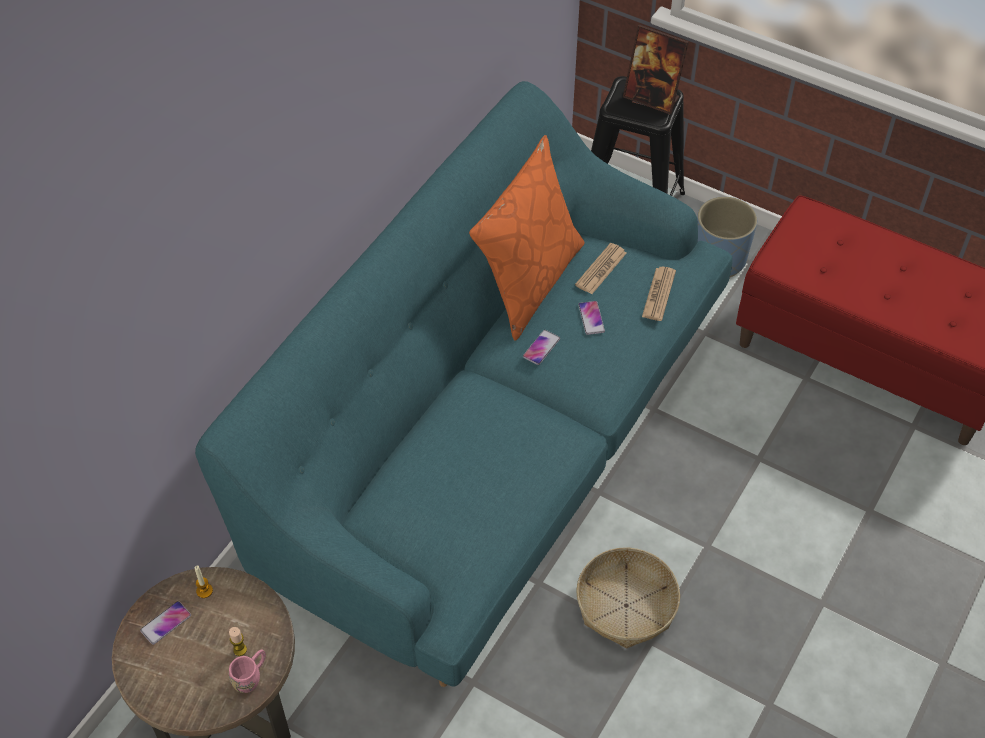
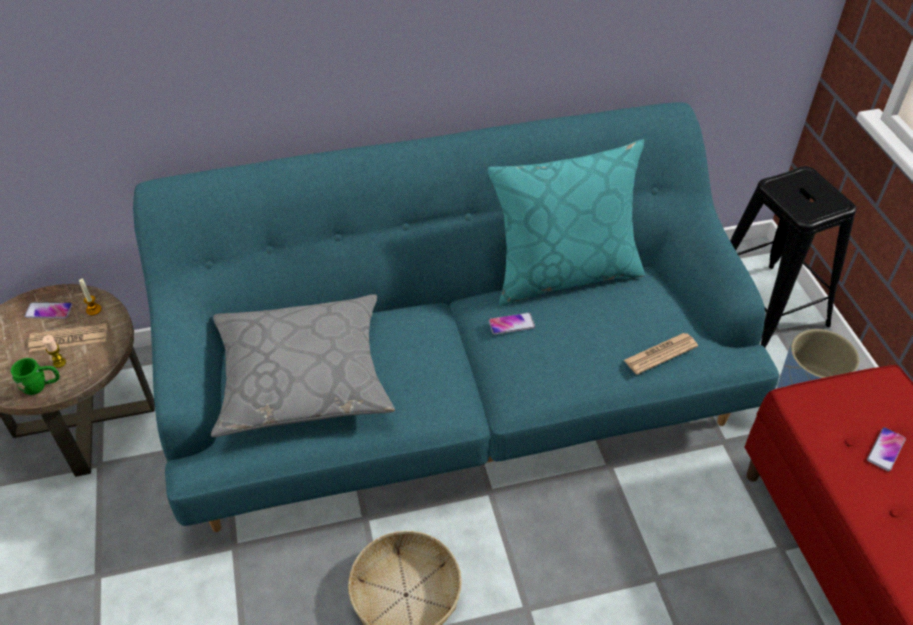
camera: 45 degrees right, 5 degrees down
pink mug [229,649,266,693] -> green mug [11,358,60,395]
orange pillow [469,135,585,341] -> turquoise pillow [488,139,645,306]
newspaper [575,243,626,294] -> newspaper moved to [28,324,107,352]
phone [578,301,605,335] -> phone moved to [867,427,906,471]
picture frame [623,25,689,114] -> none
none -> grey pillow [211,294,395,437]

